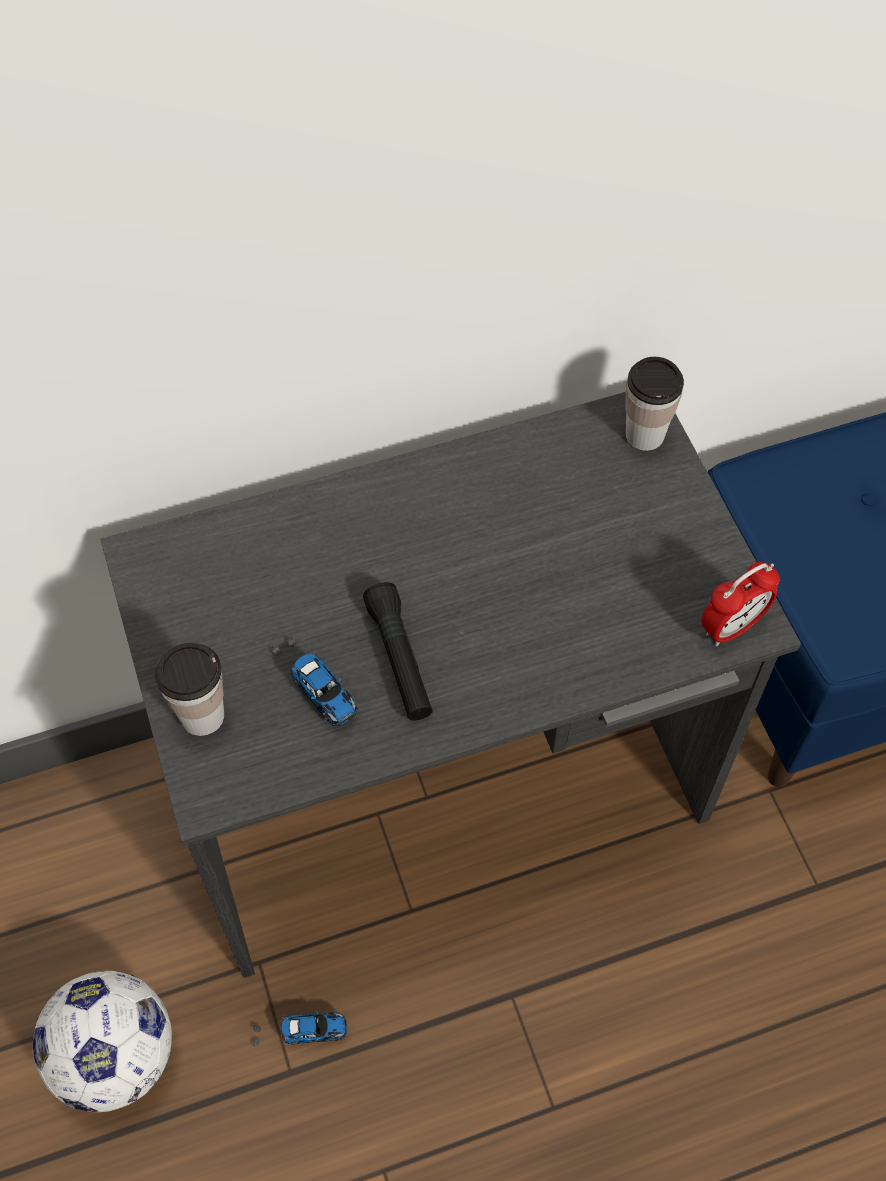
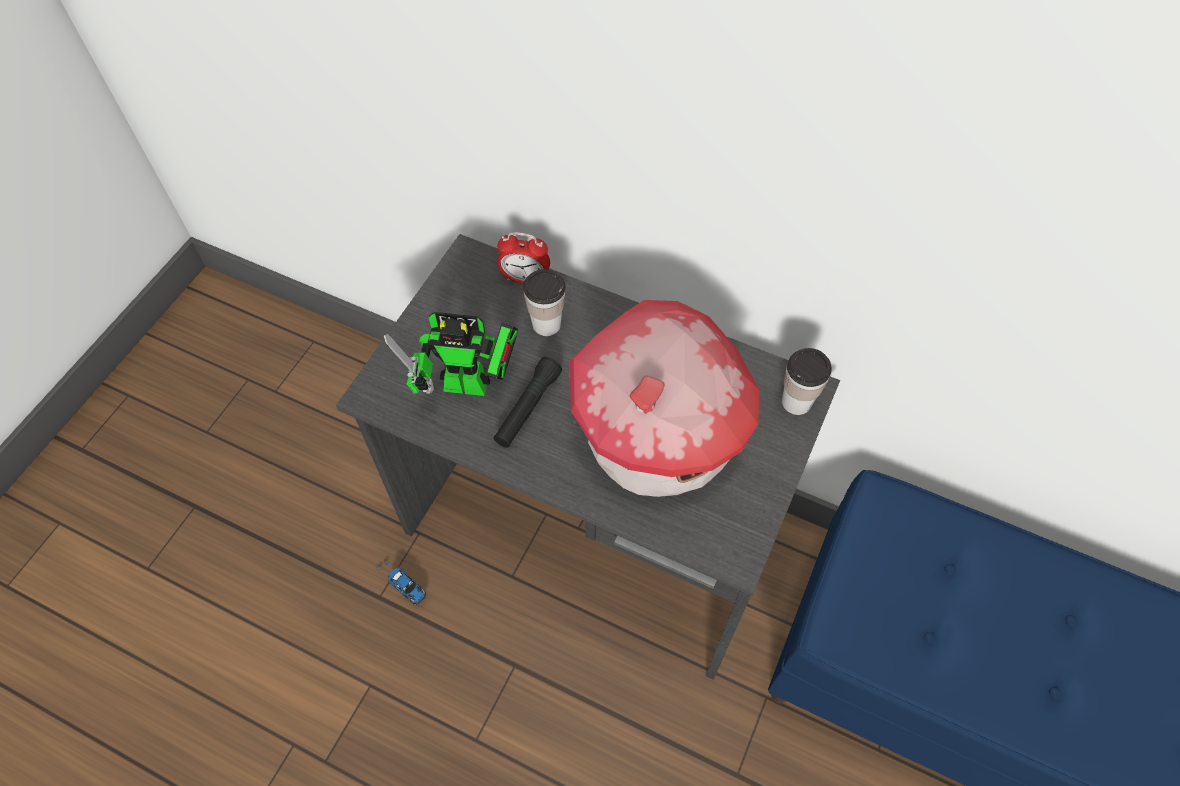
camera: 45 degrees right, 0 degrees up
football [33,971,172,1112] -> none
cup [155,643,224,736] -> cup moved to [523,269,566,336]
toy car [272,637,358,726] -> toy robot [384,312,519,396]
alarm clock [701,562,780,646] -> alarm clock moved to [497,232,550,284]
none -> toy house [569,300,760,497]

